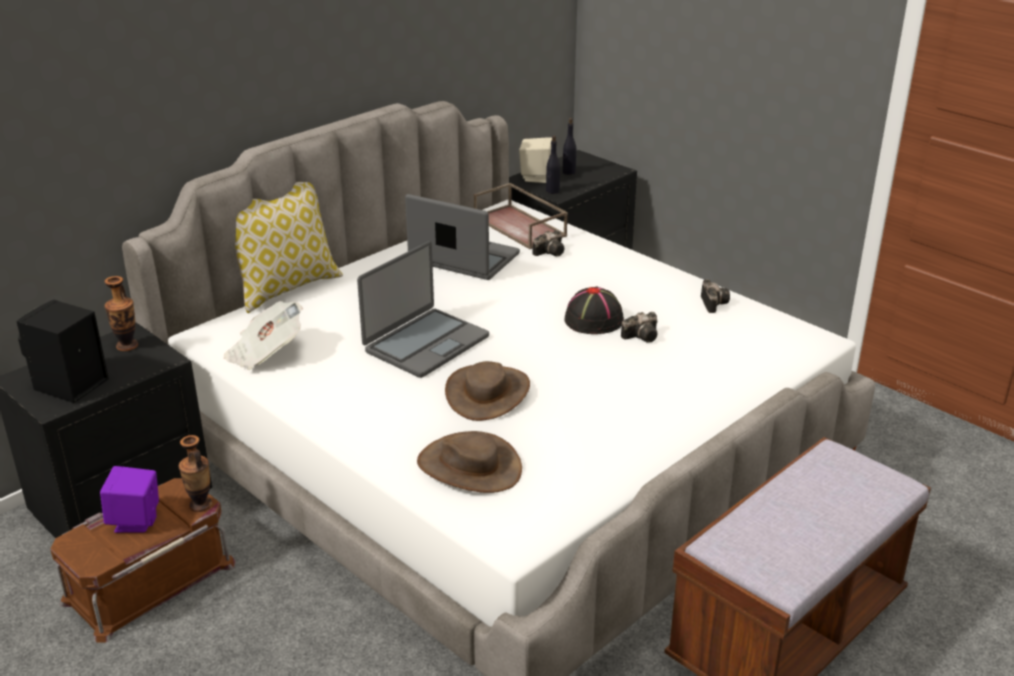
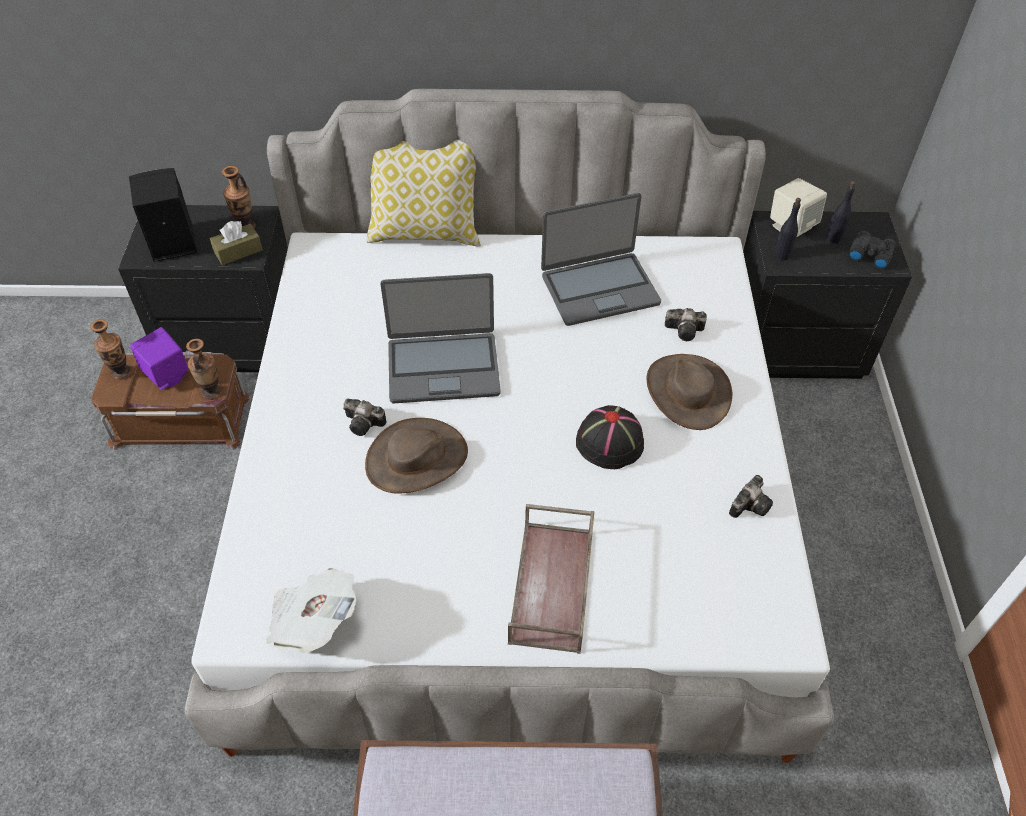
camera: 45 degrees right, 20 degrees up
newspaper [224,301,303,370] -> newspaper moved to [266,568,356,653]
laptop [405,194,520,280] -> laptop turned 90 degrees clockwise [541,193,661,326]
brown hat [417,431,522,493] -> brown hat moved to [647,354,732,430]
brown tray [474,183,568,249] -> brown tray moved to [508,504,595,654]
camera [621,312,658,343] -> camera moved to [343,399,386,436]
none -> vase [90,319,132,380]
none -> brown tissue box [210,221,263,265]
none -> black binoculars [849,231,896,269]

